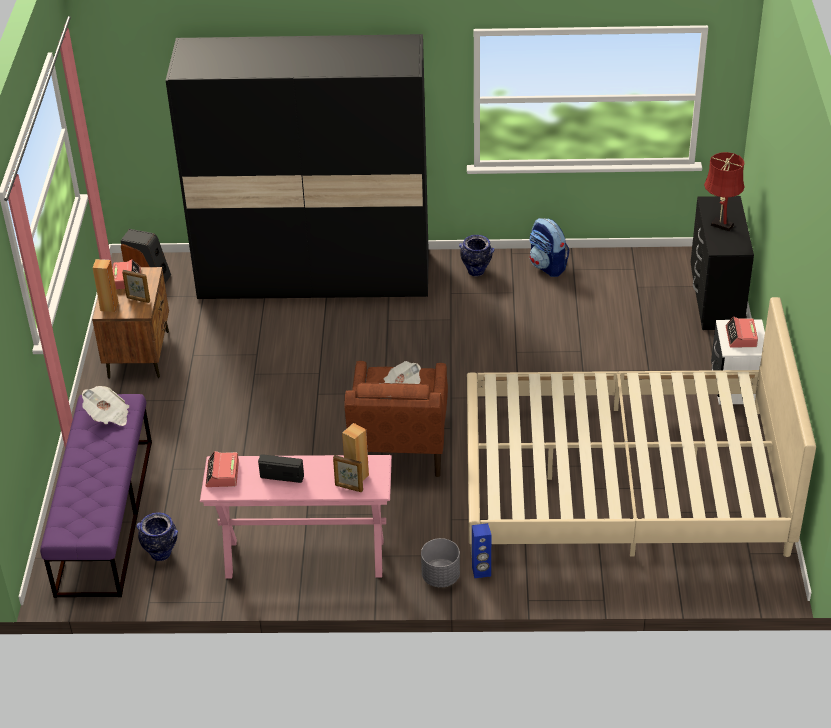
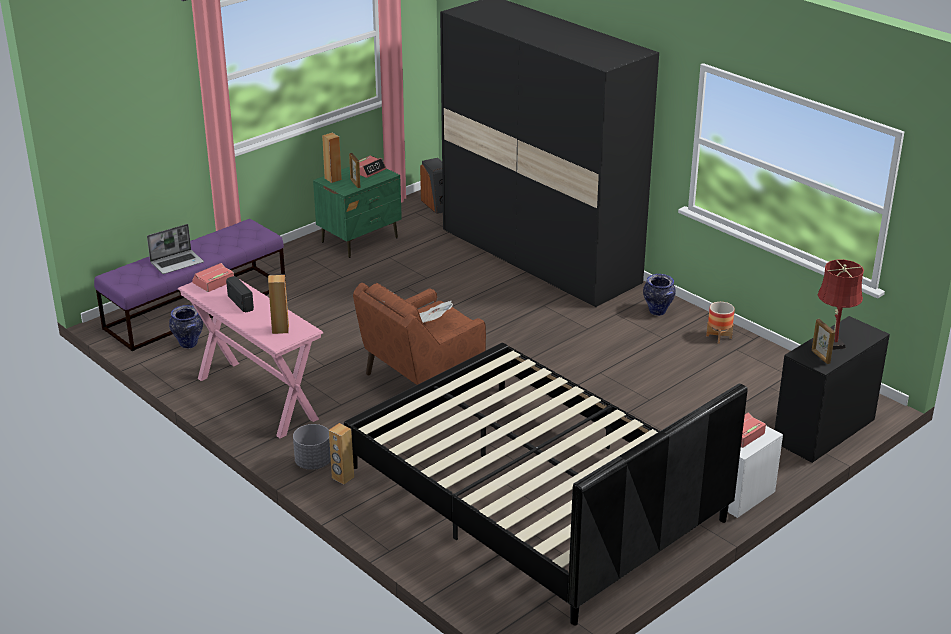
camera: 45 degrees right, 10 degrees down
newspaper [82,386,129,426] -> none
brown nightstand [92,267,169,379] -> green nightstand [313,167,402,258]
picture frame [333,455,363,492] -> picture frame moved to [812,319,835,364]
beige bed [467,297,816,558] -> black bed [344,343,748,626]
blue speaker [472,523,491,578] -> brown speaker [329,423,354,484]
backpack [530,218,569,277] -> planter [706,302,735,344]
none -> laptop [147,224,204,274]

